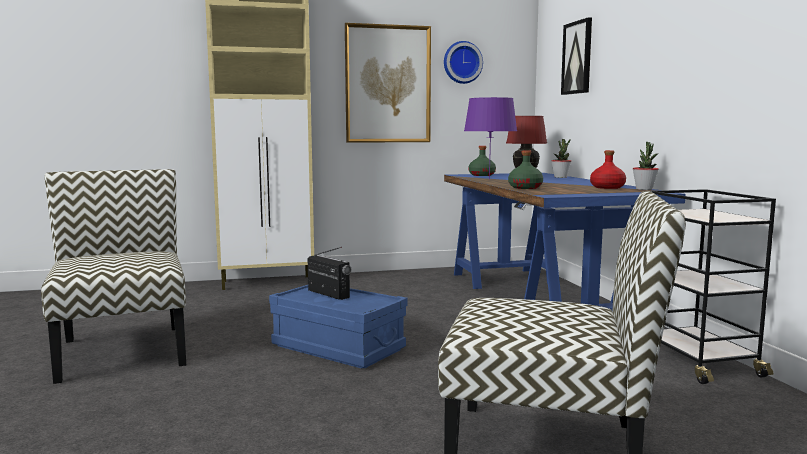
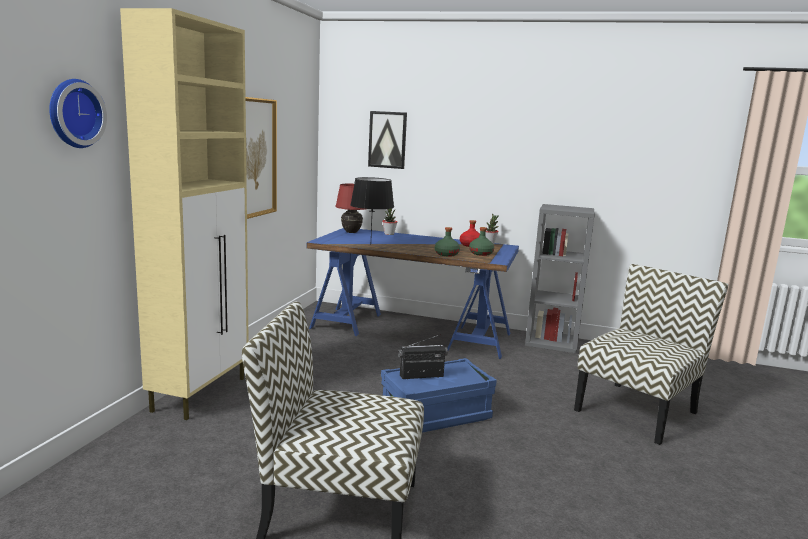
camera: 60 degrees left, 5 degrees up
wall clock [444,41,483,84] -> wall clock moved to [49,79,107,148]
purple table lamp [464,97,517,179] -> black table lamp [350,177,394,235]
green bottle [469,146,496,176] -> green bottle moved to [469,227,494,256]
black cart [651,189,776,384] -> grey bookcase [525,204,595,353]

